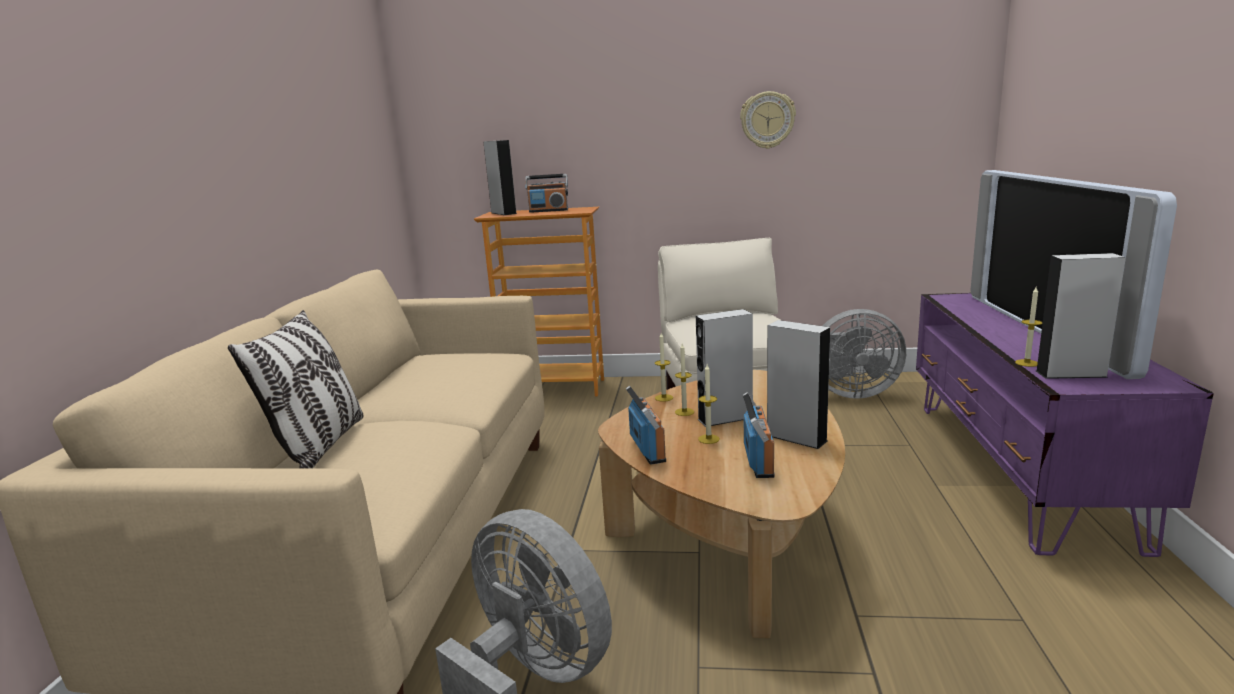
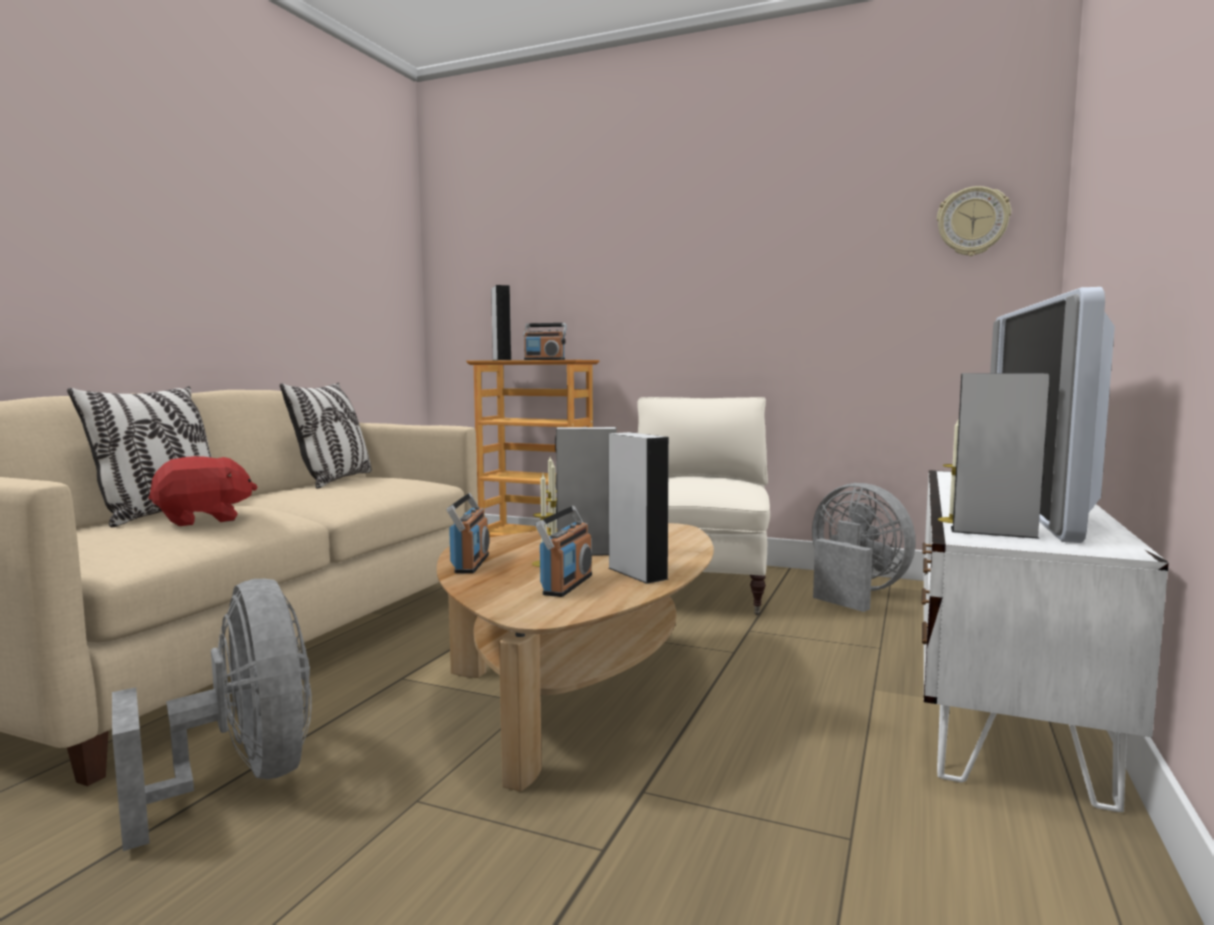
camera: 15 degrees right, 10 degrees down
wall clock [740,91,796,149] -> wall clock moved to [937,186,1011,256]
grey fan [823,309,906,399] -> grey fan turned 150 degrees counterclockwise [812,483,916,612]
purple tv stand [916,293,1214,557] -> white tv stand [922,470,1169,812]
none -> red plush toy [148,456,257,526]
none -> pillow [280,383,372,489]

